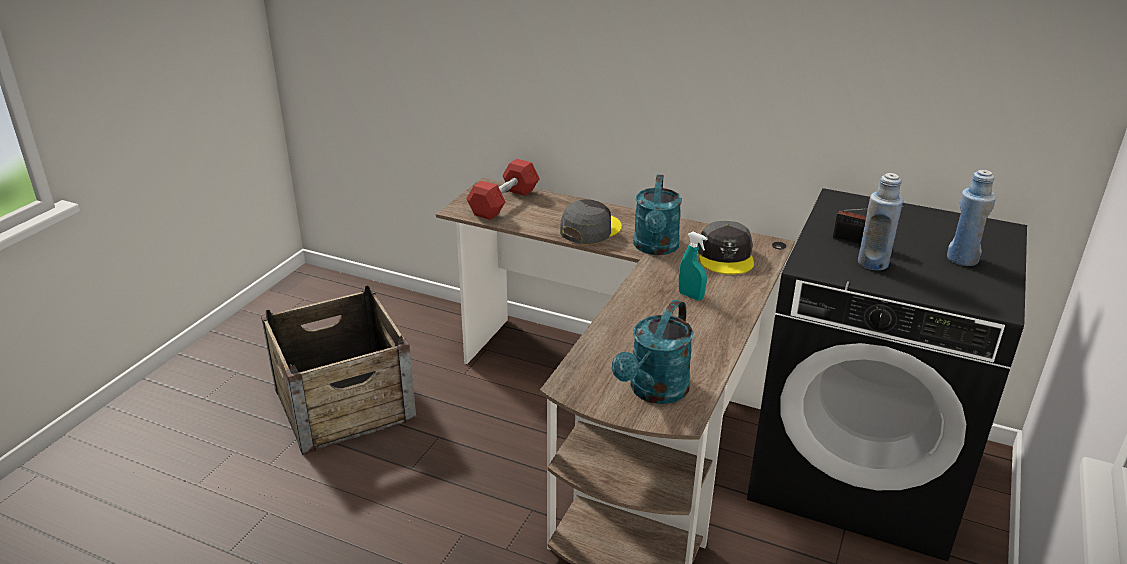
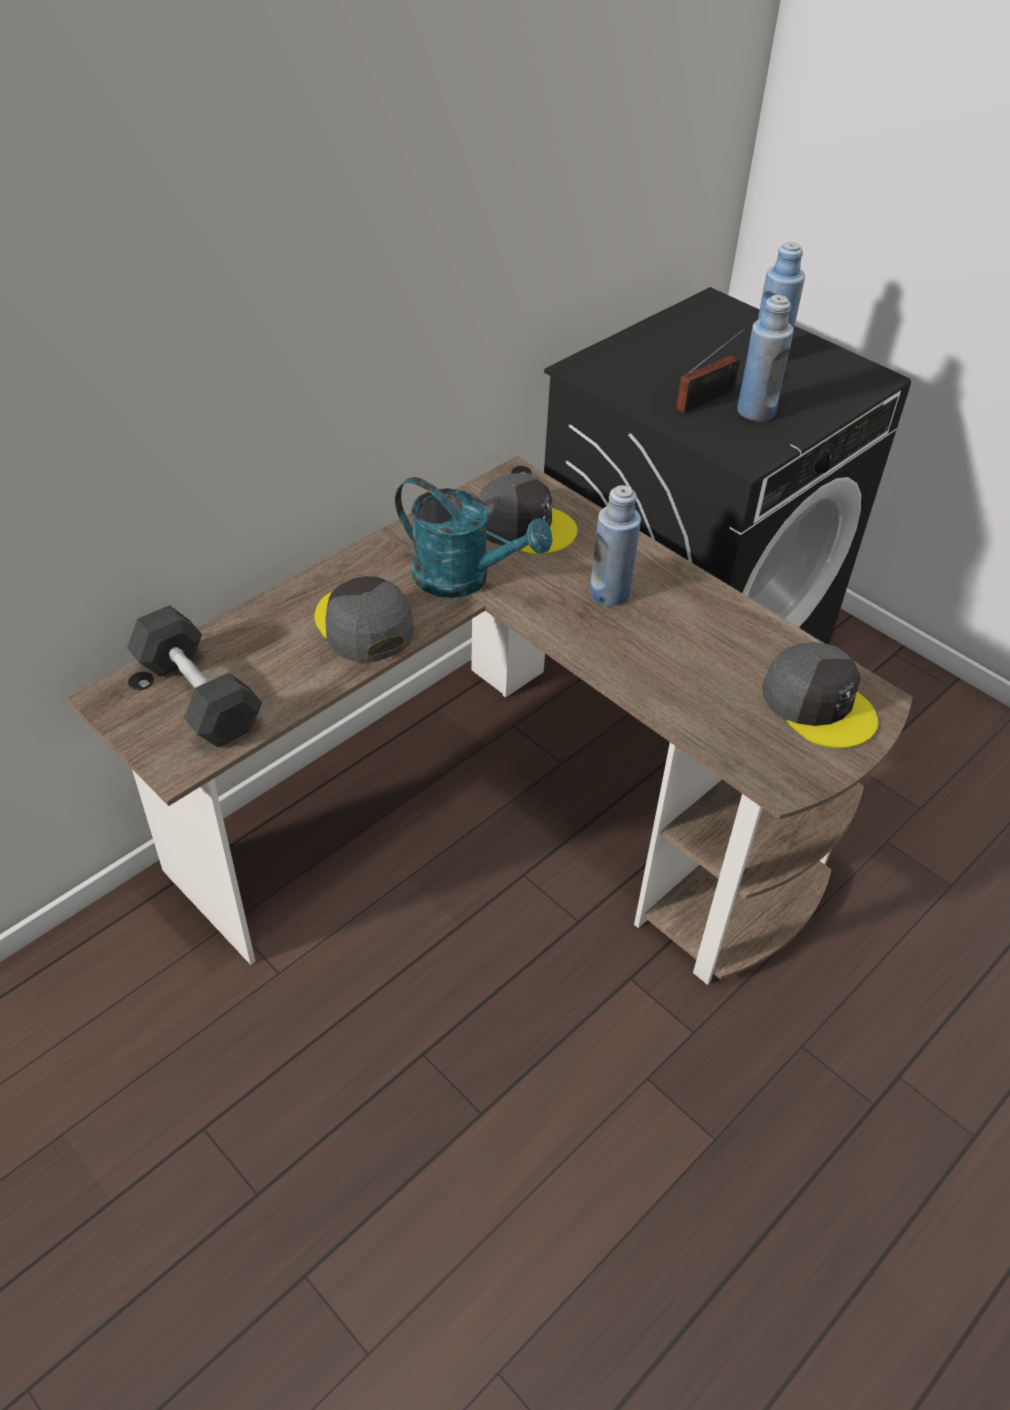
camera: 70 degrees left, 15 degrees up
crate [261,285,417,455] -> none
red dumbbell [466,159,540,220] -> grey dumbbell [127,605,262,747]
turquoise watering can [612,300,693,404] -> grey cap [762,642,878,748]
turquoise spray bottle [679,232,708,301] -> blue bottle [590,485,641,606]

